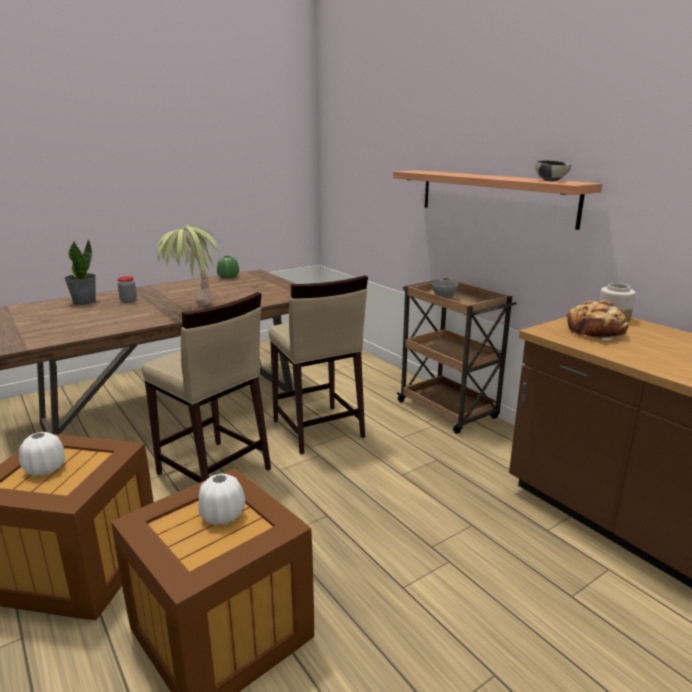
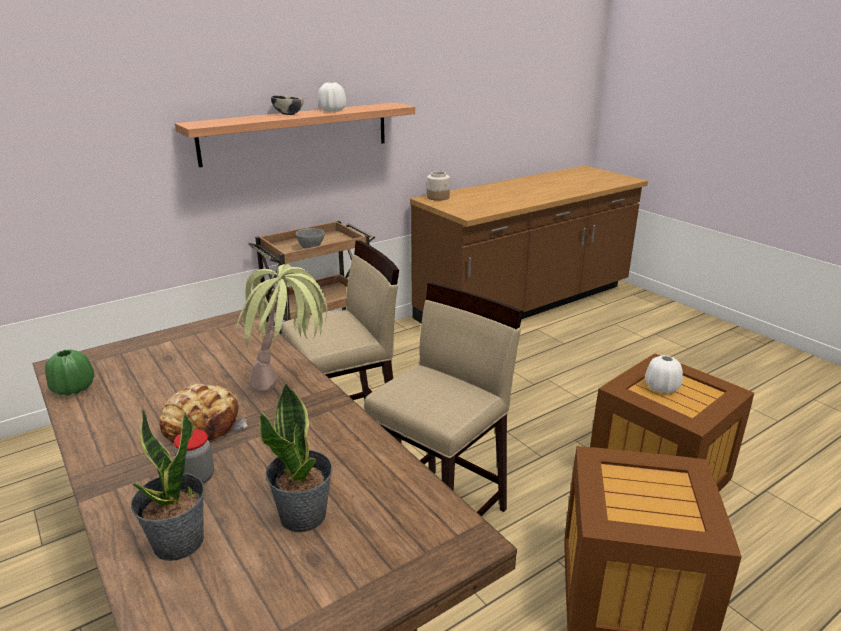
camera: 90 degrees left, 5 degrees up
white vase [19,432,65,476] -> white vase moved to [318,82,346,112]
bowl [535,160,571,181] -> bowl moved to [271,95,304,115]
bread [566,300,628,340] -> bread moved to [159,383,248,443]
none -> potted plant [260,382,333,532]

